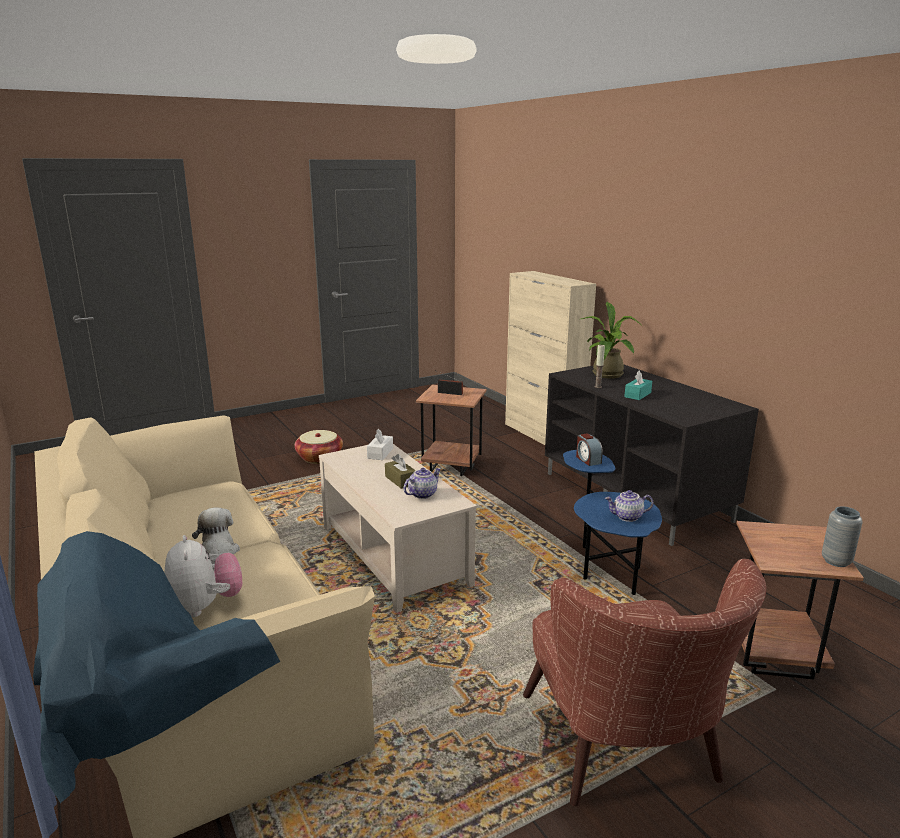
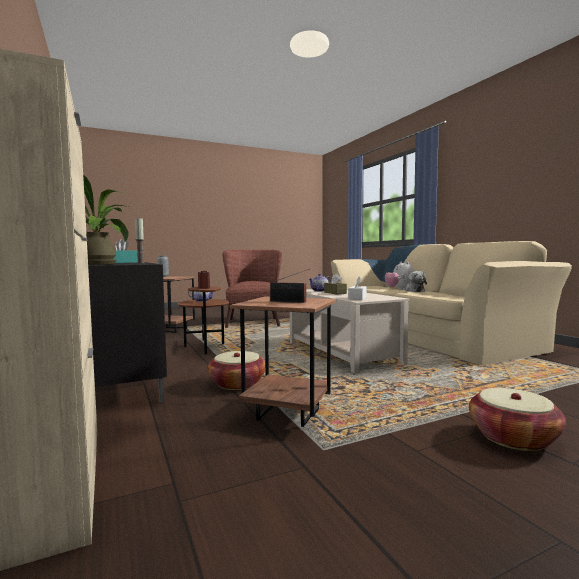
camera: 175 degrees left, 15 degrees down
blue side table [563,450,662,595] -> brown side table [177,287,229,354]
none -> basket [208,351,265,390]

